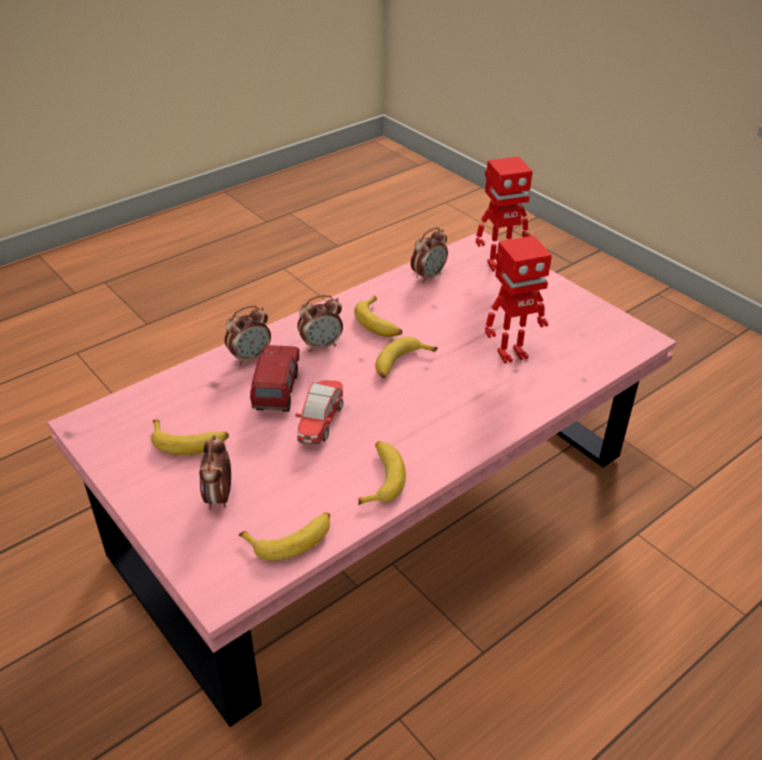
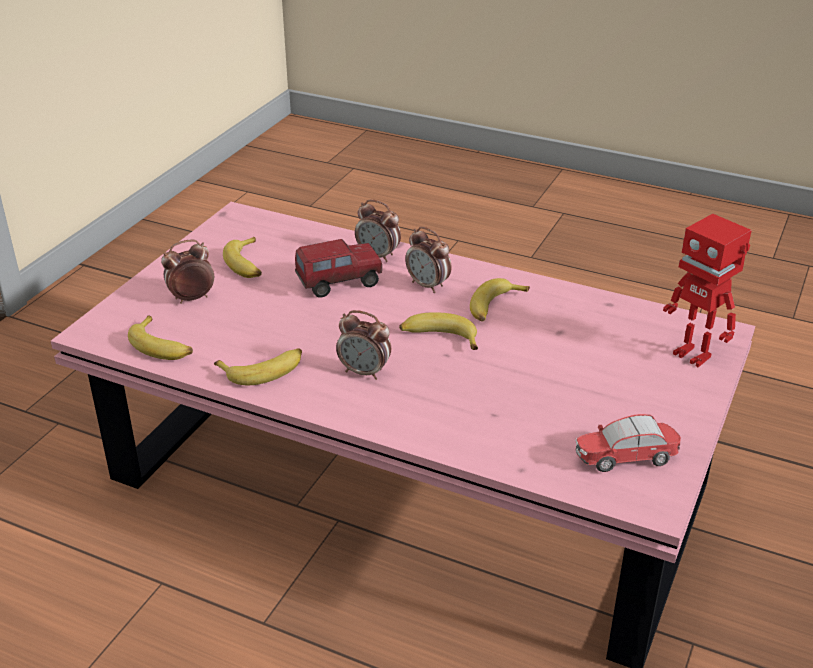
camera: 65 degrees right, 5 degrees down
toy car [295,381,343,444] -> toy car moved to [575,414,681,472]
alarm clock [411,227,448,283] -> alarm clock moved to [336,310,391,380]
toy robot [485,236,552,364] -> none

